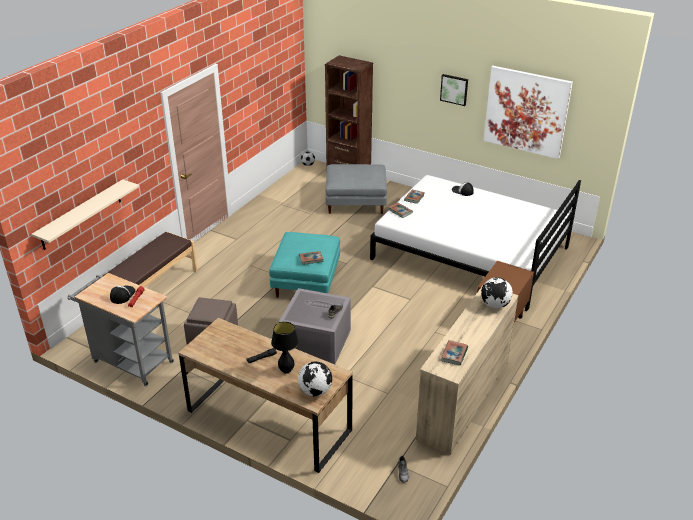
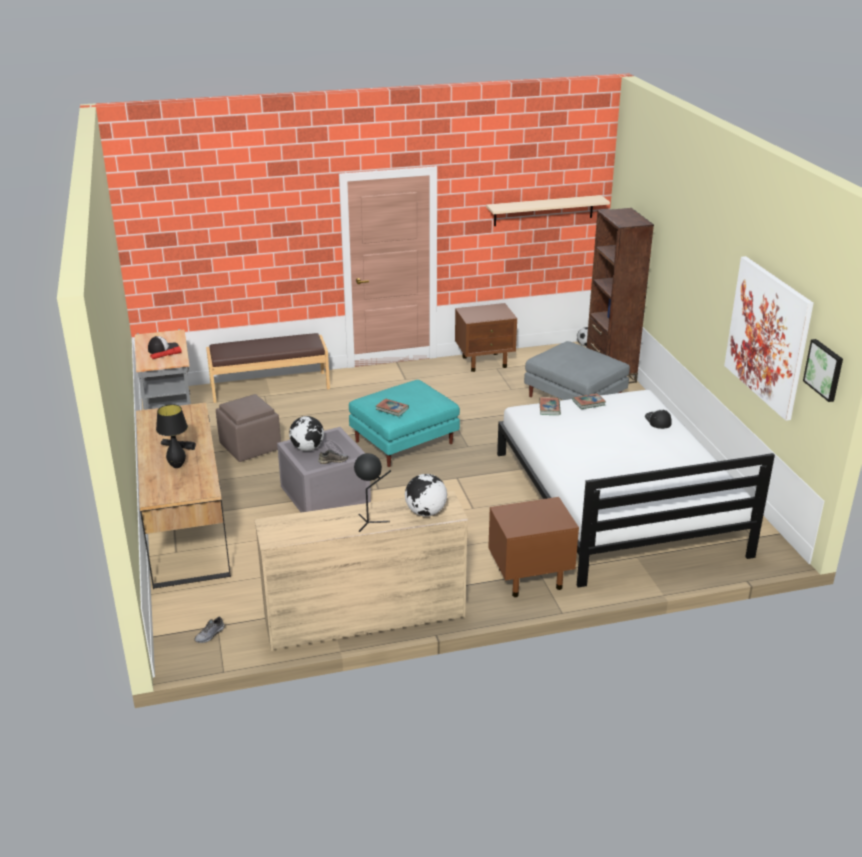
camera: 45 degrees right, 5 degrees down
beige shelf [32,179,139,250] -> beige shelf moved to [486,195,610,226]
globe [298,361,332,396] -> globe moved to [289,416,324,451]
picture [440,74,468,106] -> picture moved to [803,339,843,402]
book [441,340,468,365] -> none
none -> black table lamp [354,453,391,532]
none -> brown nightstand [455,303,517,372]

